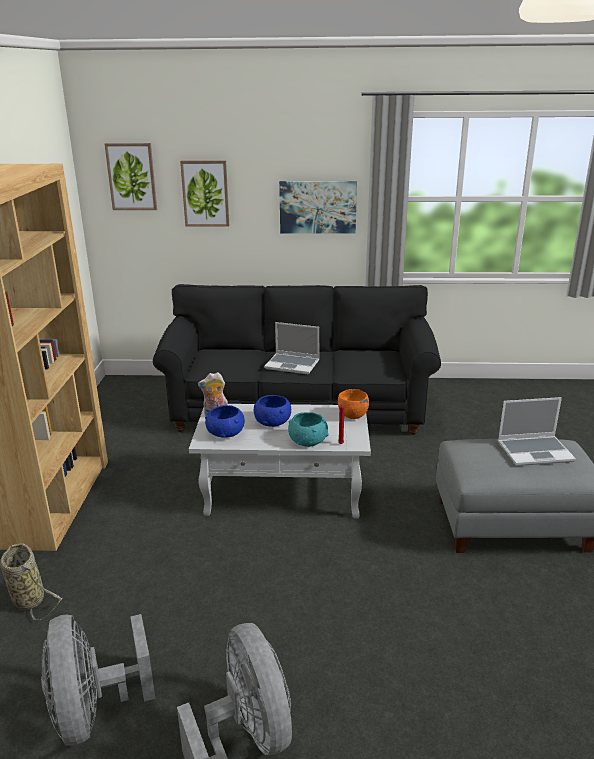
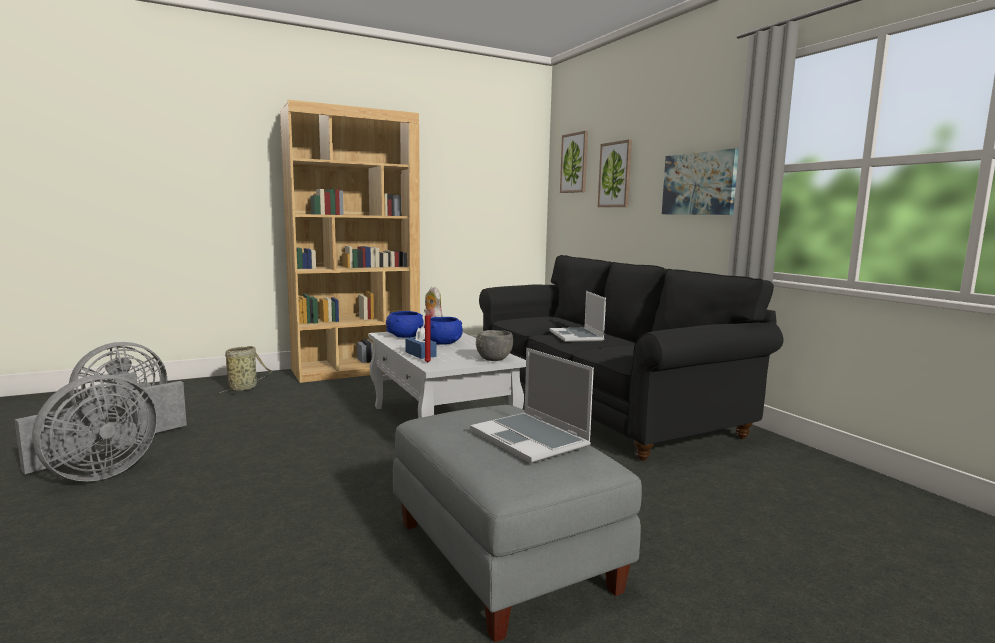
camera: 60 degrees right, 15 degrees down
turquoise bowl [288,412,329,447] -> blue tissue box [406,327,437,359]
orange bowl [338,389,369,419] -> grey bowl [476,330,513,361]

